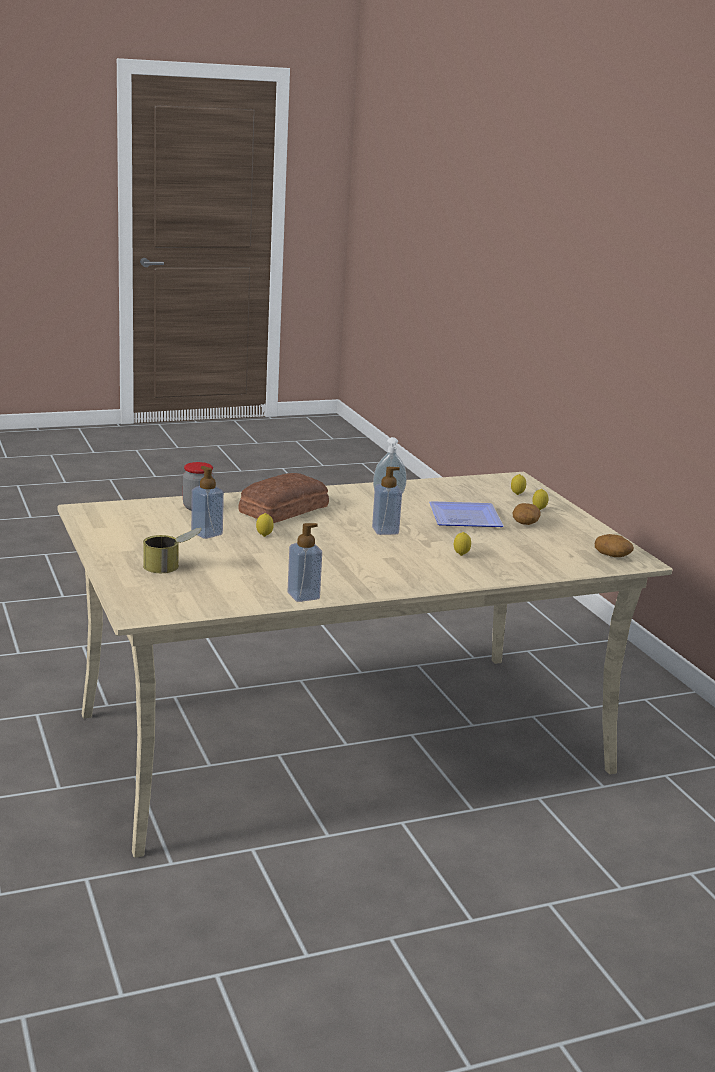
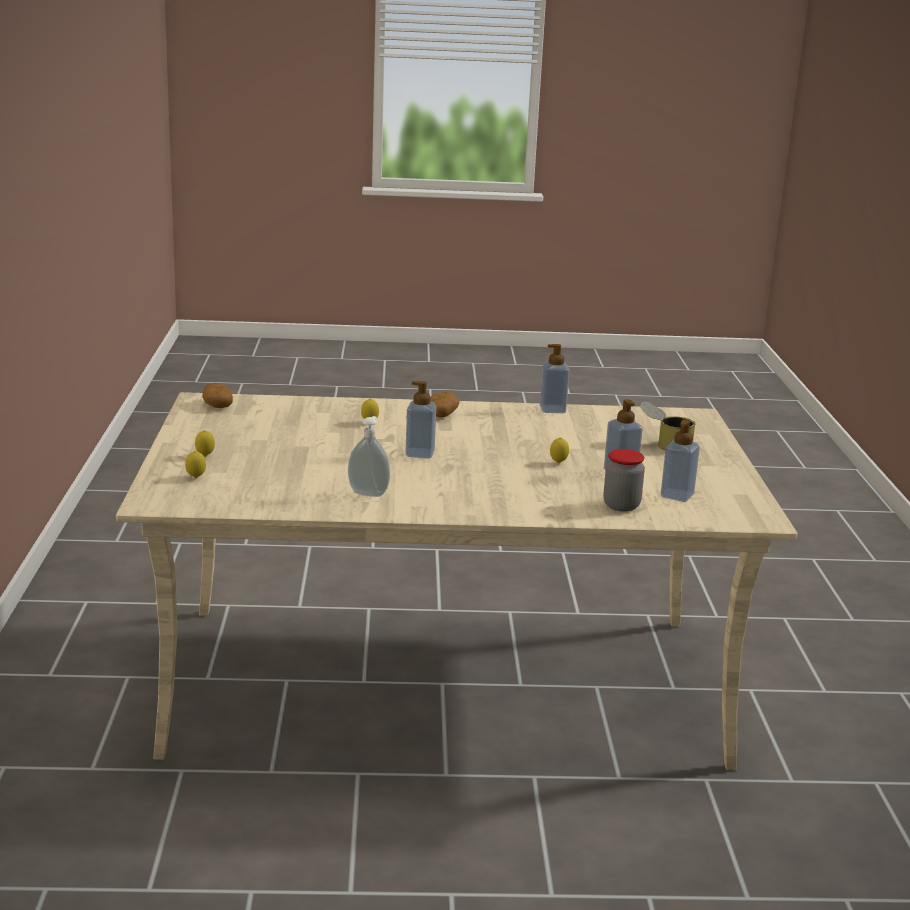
camera: 160 degrees left, 0 degrees up
bread [239,473,329,523] -> none
plate [429,501,504,527] -> none
potato [513,503,540,525] -> potato moved to [430,392,459,417]
none -> soap dispenser [661,420,700,502]

